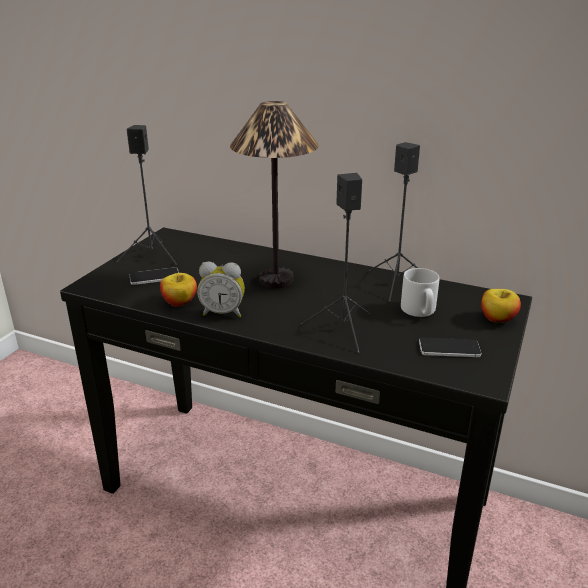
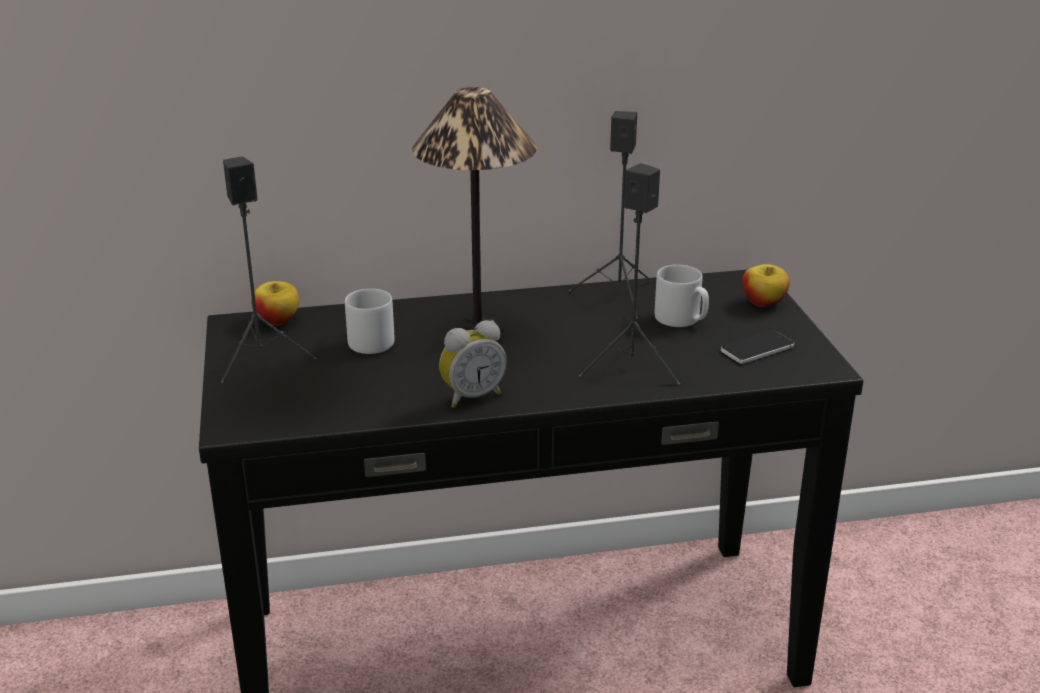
camera: 35 degrees left, 0 degrees up
phone [129,267,179,285] -> none
apple [160,273,197,307] -> apple moved to [251,281,299,326]
none -> grey mug [345,289,395,354]

